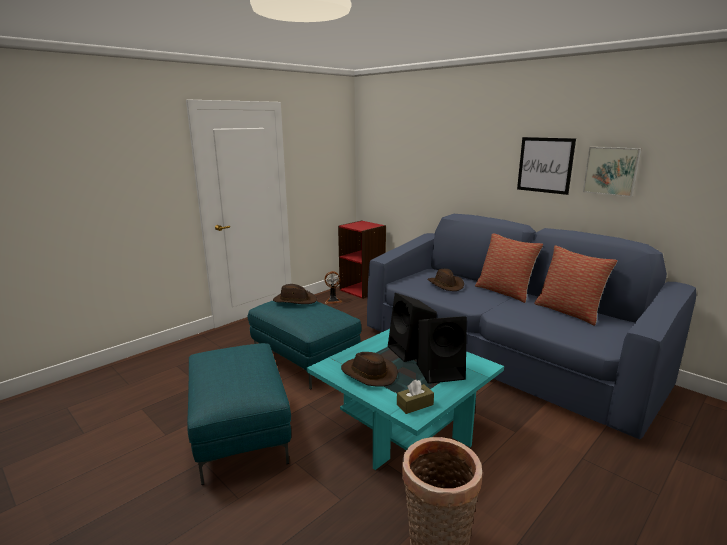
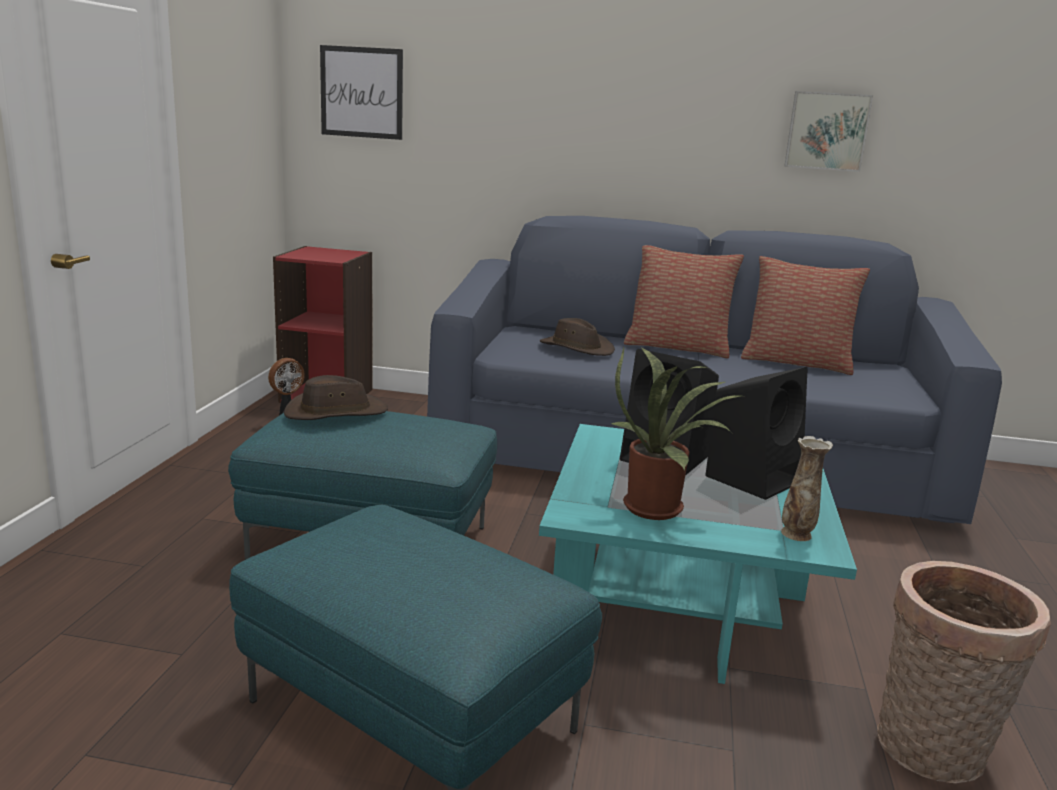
camera: 35 degrees left, 0 degrees up
brown hat [341,352,398,387] -> potted plant [611,348,741,520]
brown tissue box [397,380,434,414] -> vase [781,436,833,541]
picture [517,137,576,195] -> picture moved to [320,45,403,140]

